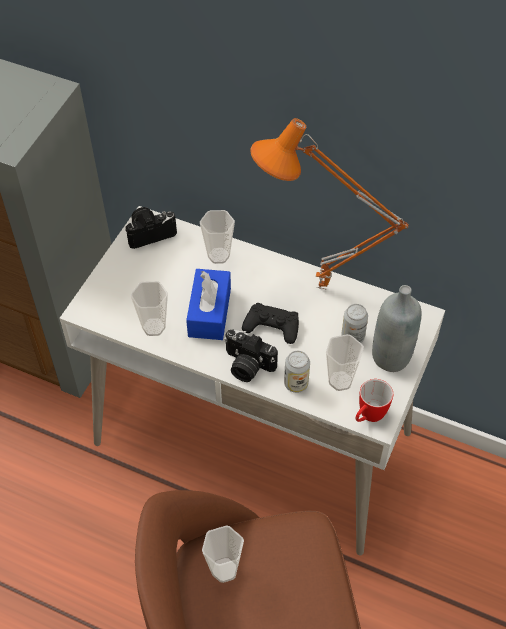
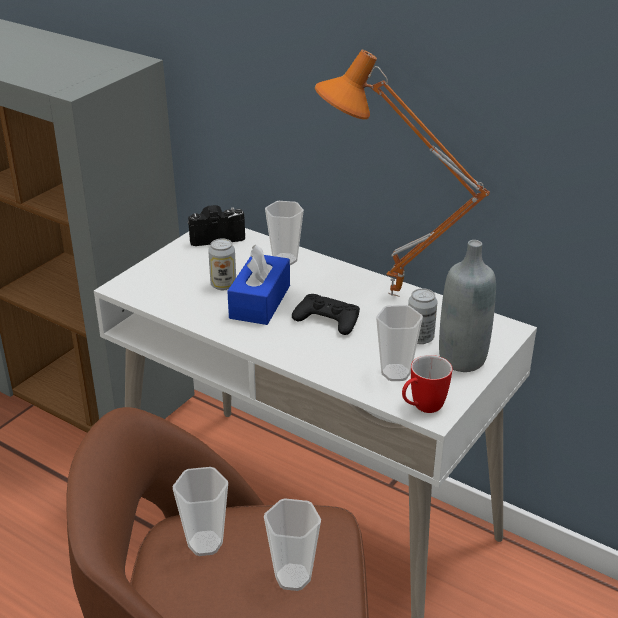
camera: 10 degrees right, 20 degrees down
cup [131,281,168,336] -> cup moved to [264,498,321,591]
camera [224,330,278,382] -> none
can [284,351,310,393] -> can moved to [208,239,236,290]

